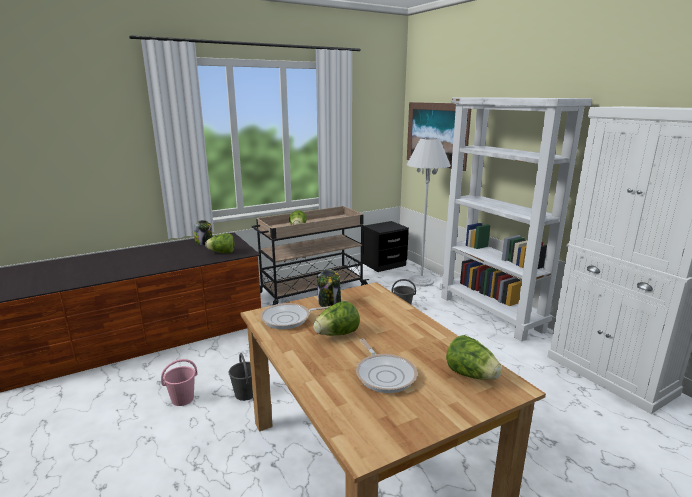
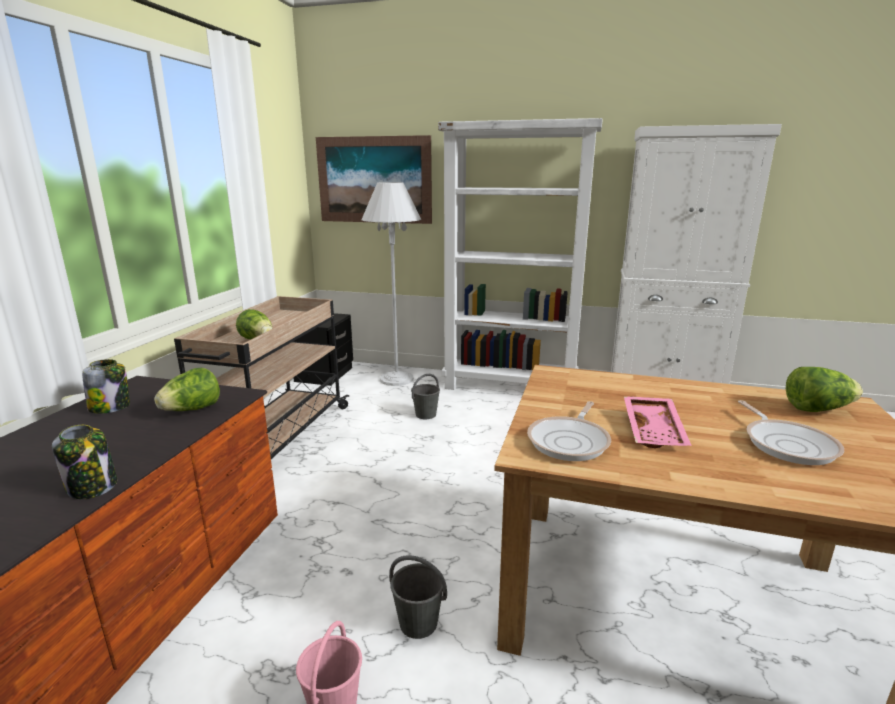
camera: 45 degrees left, 0 degrees up
lettuce [313,301,360,336] -> pink tray [624,396,692,448]
jar [317,269,341,307] -> jar moved to [52,425,117,499]
frying pan [356,338,417,393] -> frying pan turned 60 degrees clockwise [738,400,844,465]

